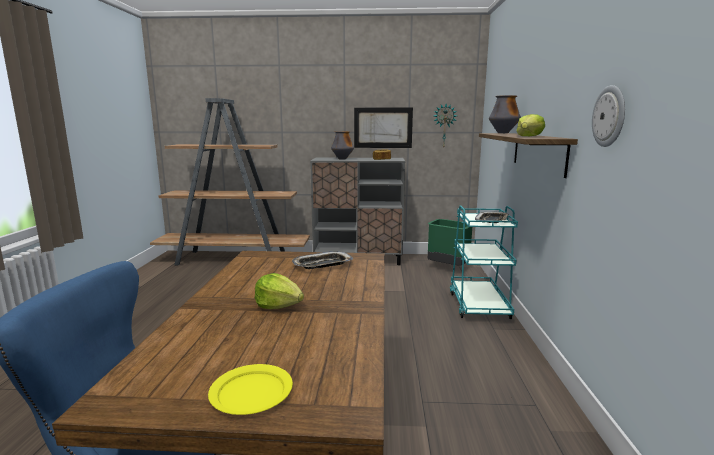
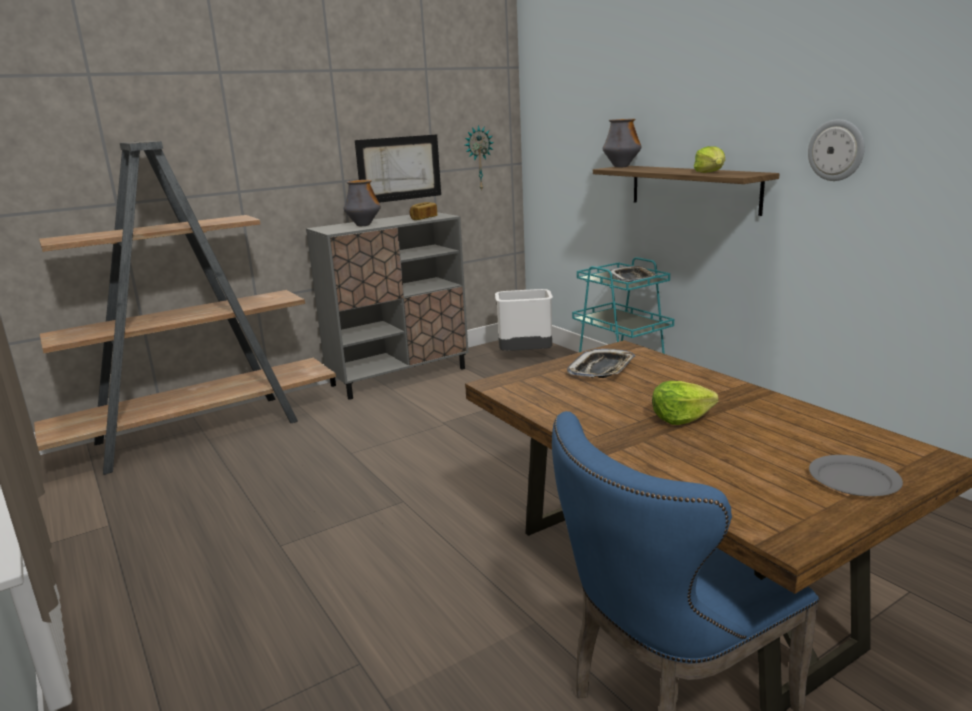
camera: 35 degrees left, 5 degrees up
yellow plate [208,364,293,415] -> grey plate [809,455,903,496]
green trash can [428,219,472,266] -> white trash can [495,289,553,351]

